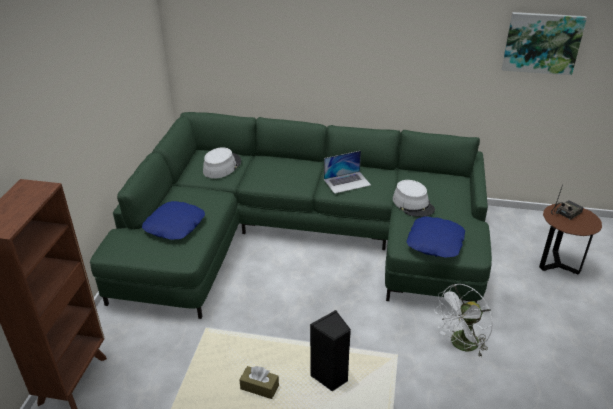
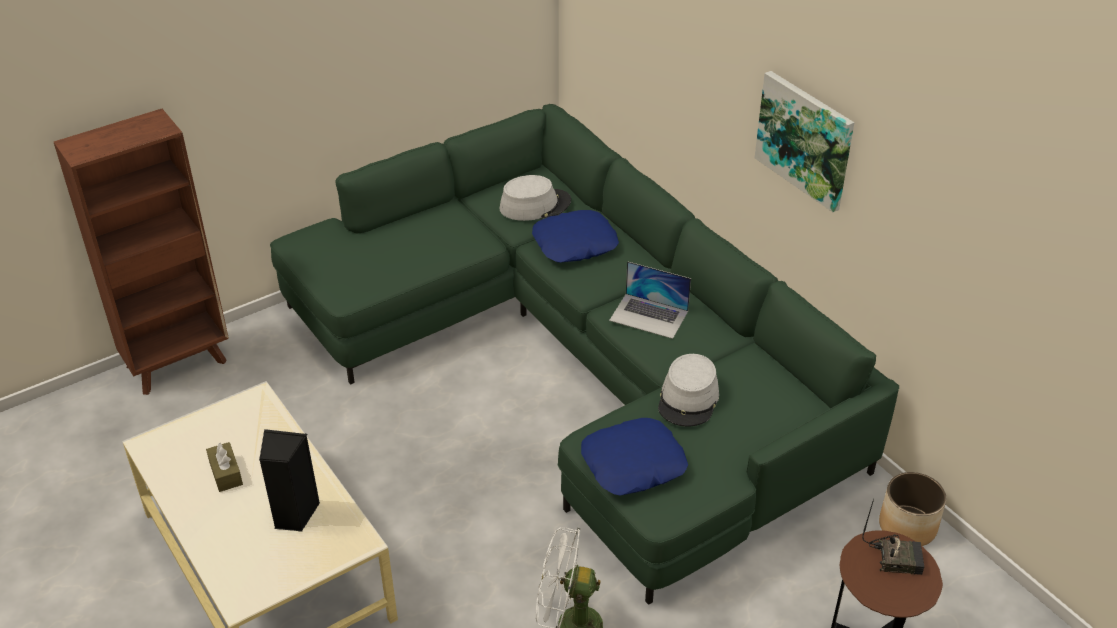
camera: 45 degrees right, 5 degrees up
blue pillow [142,201,205,240] -> blue pillow moved to [532,210,619,263]
picture [502,12,587,75] -> picture moved to [755,71,854,212]
none -> planter [879,472,946,546]

